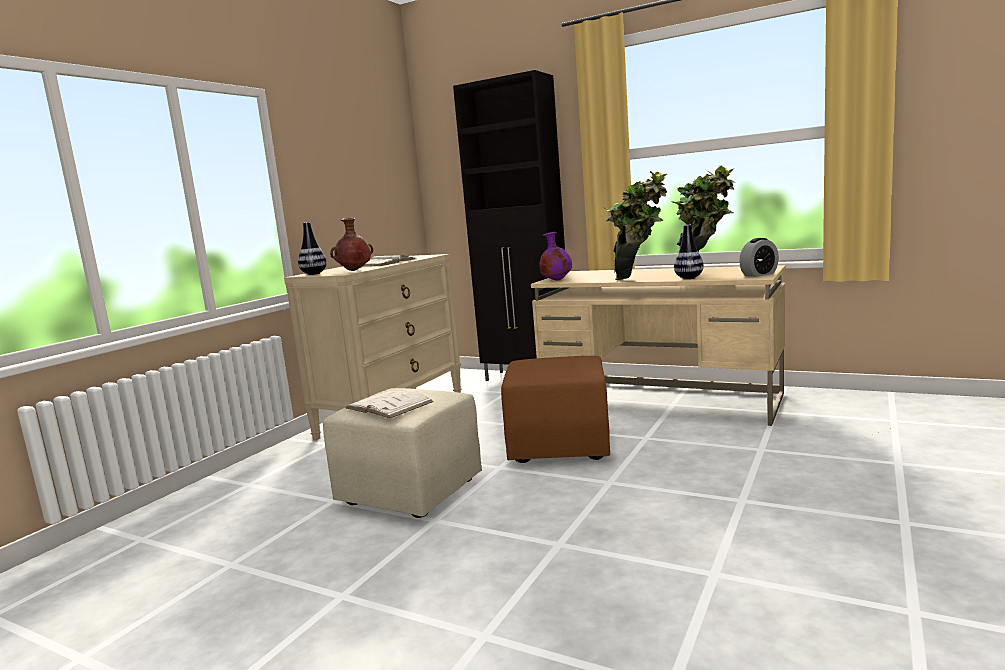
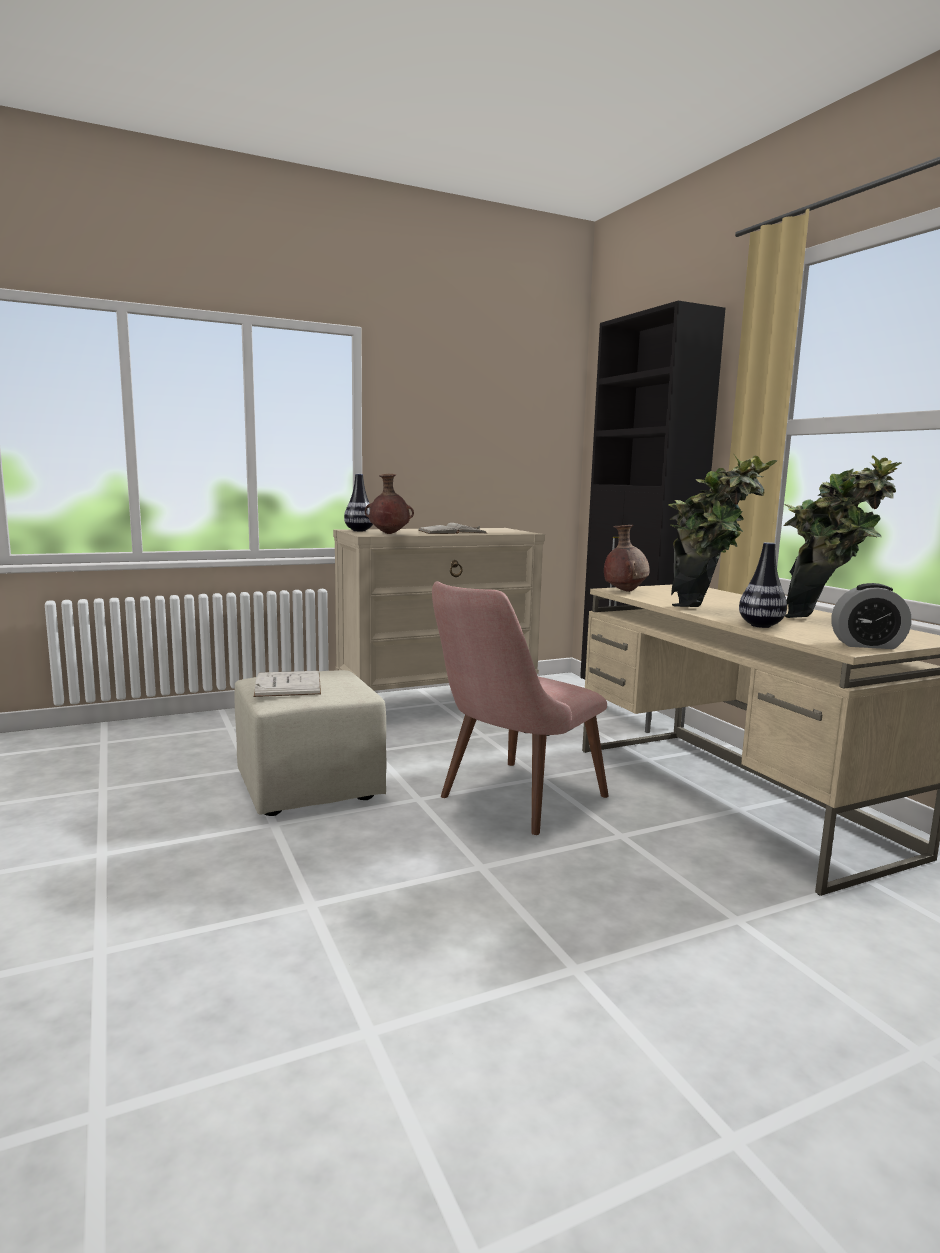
camera: 35 degrees right, 0 degrees up
brown ottoman [501,356,610,463] -> pink chair [432,581,609,835]
purple vase [540,232,572,281] -> brown vase [604,525,649,592]

